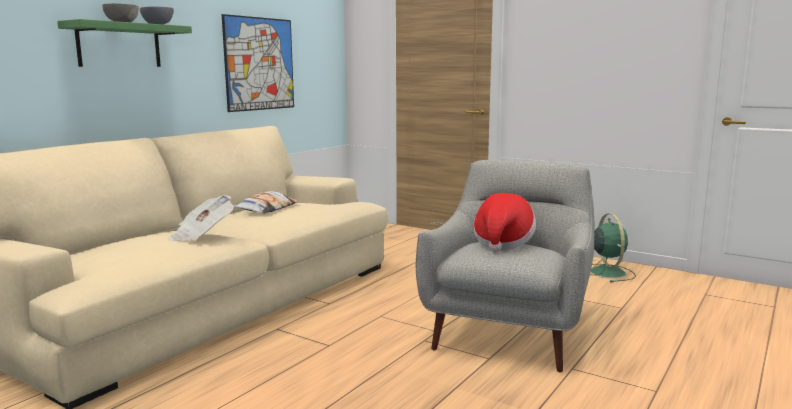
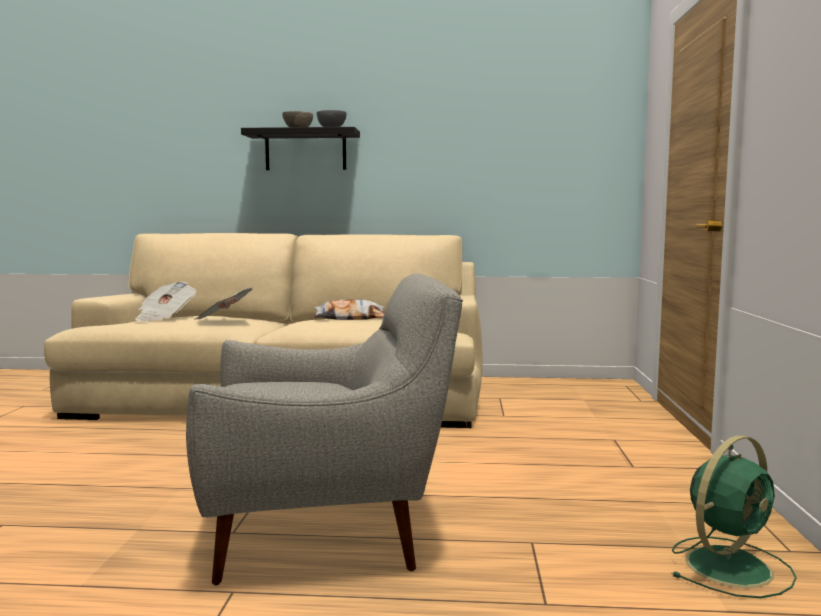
camera: 60 degrees right, 5 degrees down
green shelf [57,19,192,67] -> black shelf [241,127,360,170]
picture [222,14,294,112] -> none
hat [473,193,536,252] -> none
none -> newspaper [135,282,196,322]

